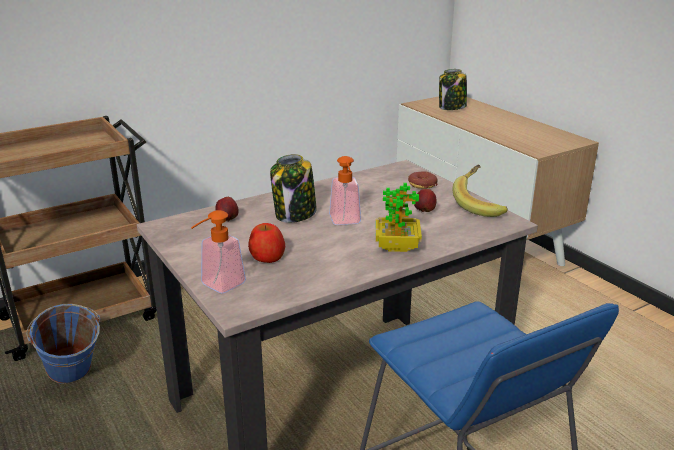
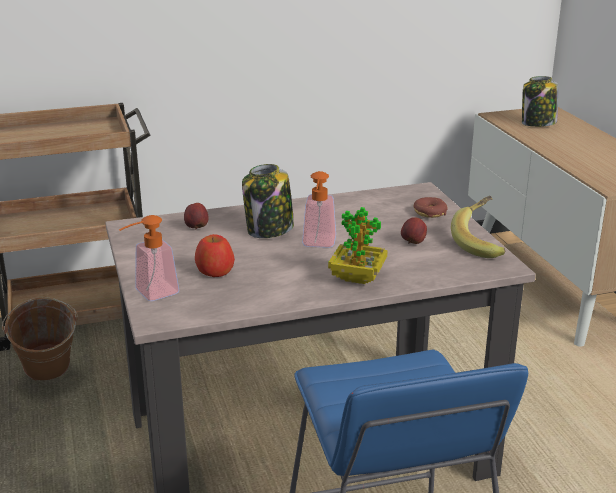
camera: 15 degrees right, 0 degrees up
blue bucket [26,304,100,384] -> brown bucket [2,297,78,381]

